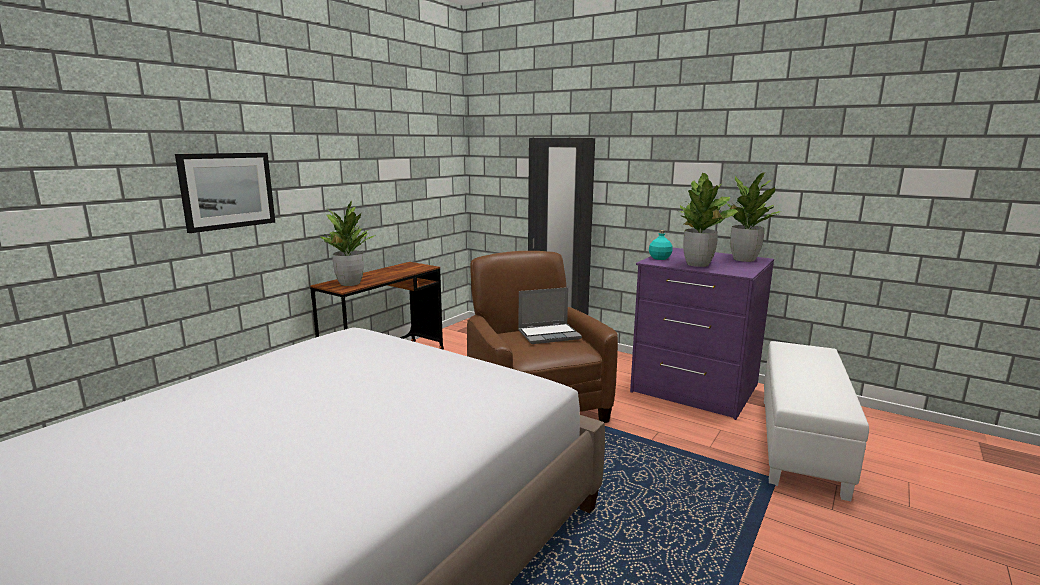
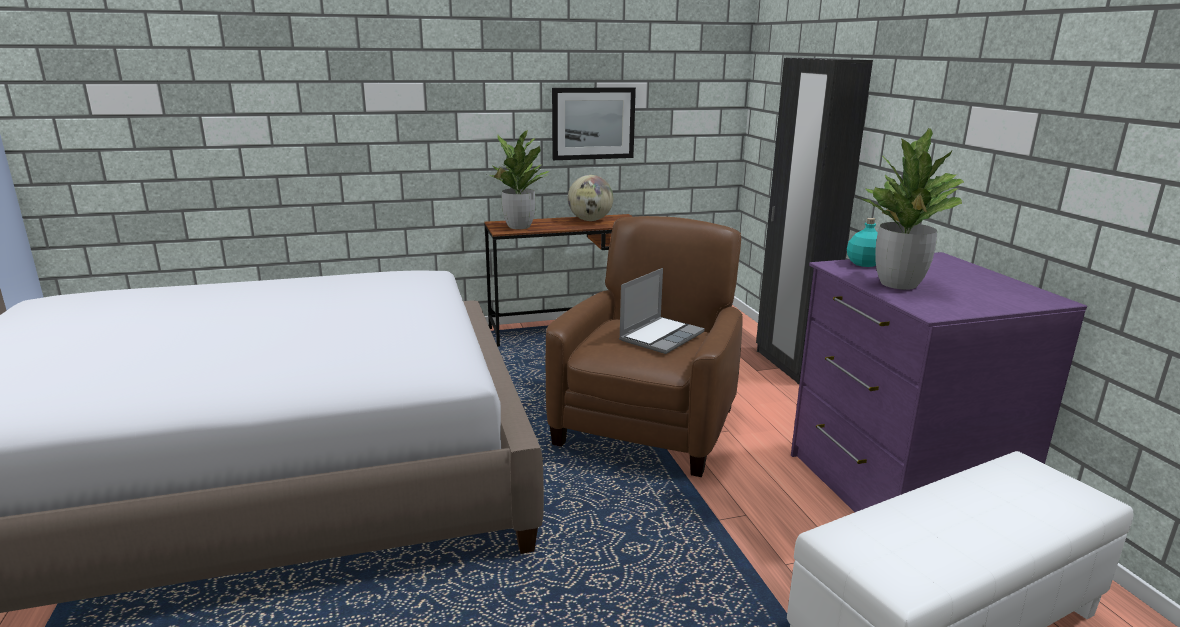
camera: 40 degrees right, 5 degrees up
picture [175,153,275,233] -> picture moved to [552,87,636,160]
laptop [518,287,582,344] -> laptop turned 75 degrees counterclockwise [619,268,705,354]
potted plant [721,172,782,262] -> none
none -> globe [568,175,613,221]

